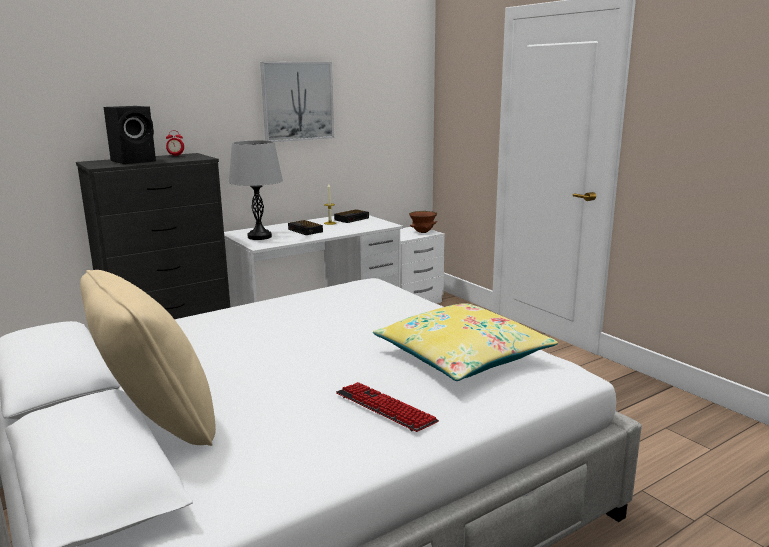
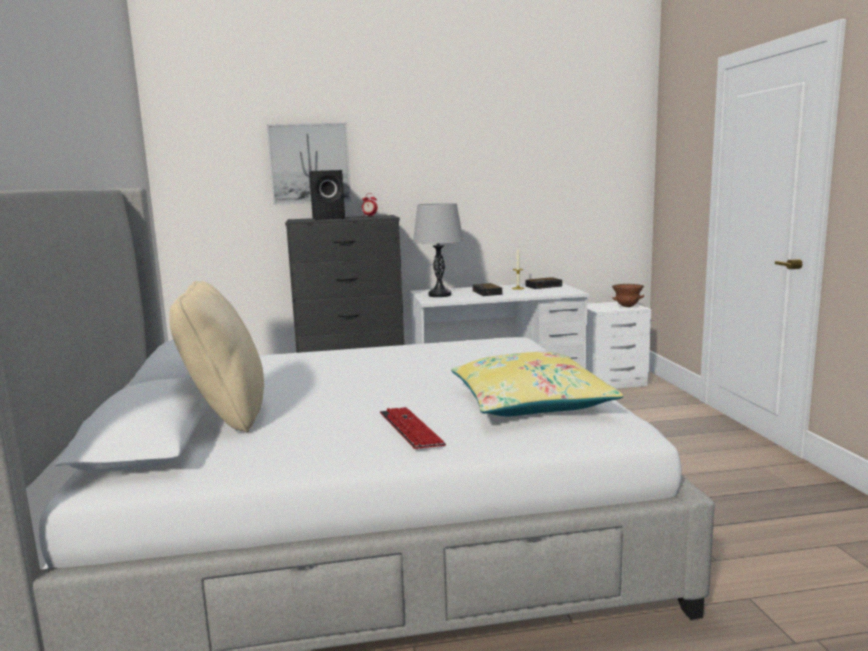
camera: 25 degrees right, 5 degrees down
picture [260,62,334,142] -> picture moved to [267,123,351,205]

